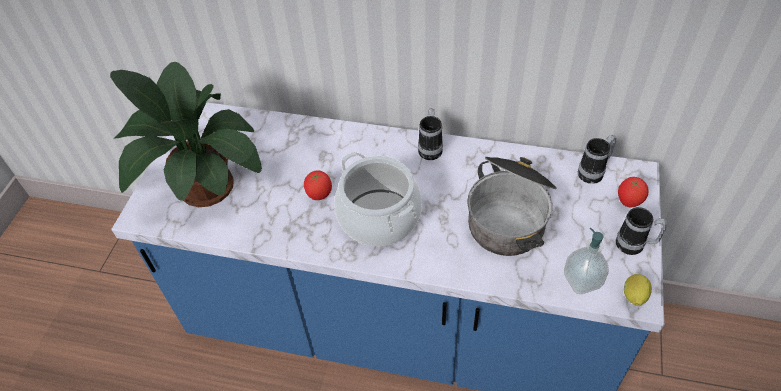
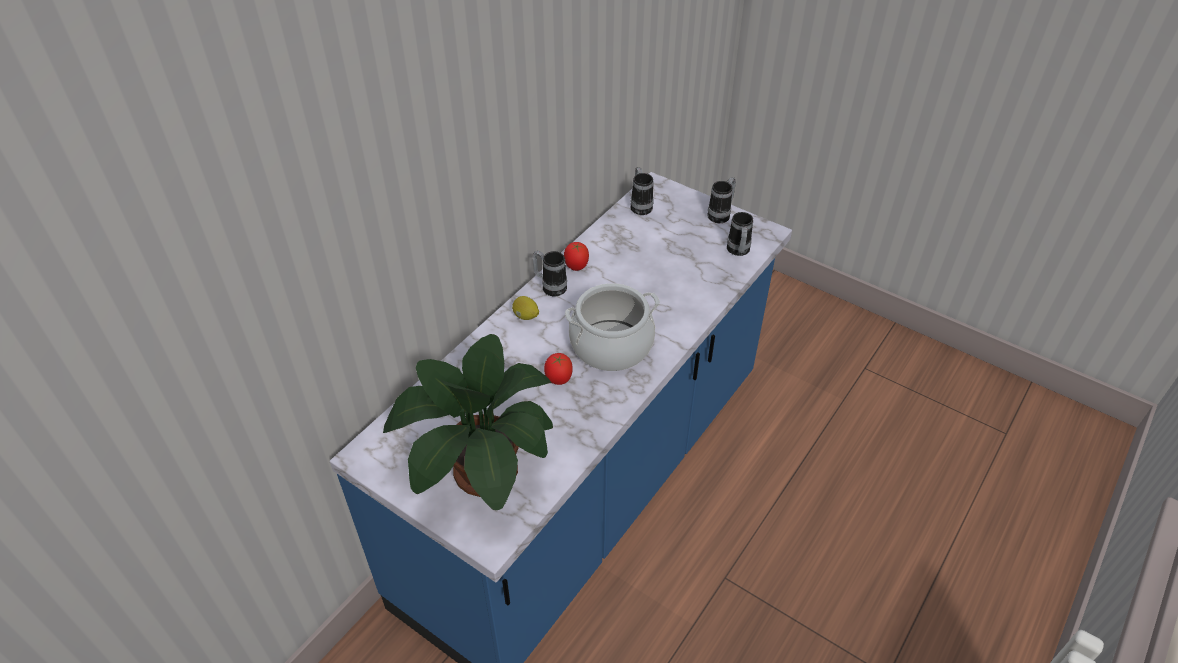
camera: 70 degrees left, 5 degrees down
cooking pot [467,157,557,256] -> none
soap dispenser [564,228,609,294] -> mug [727,212,753,256]
tomato [618,177,649,207] -> tomato moved to [564,242,589,271]
lemon [624,274,652,306] -> lemon moved to [512,296,539,320]

